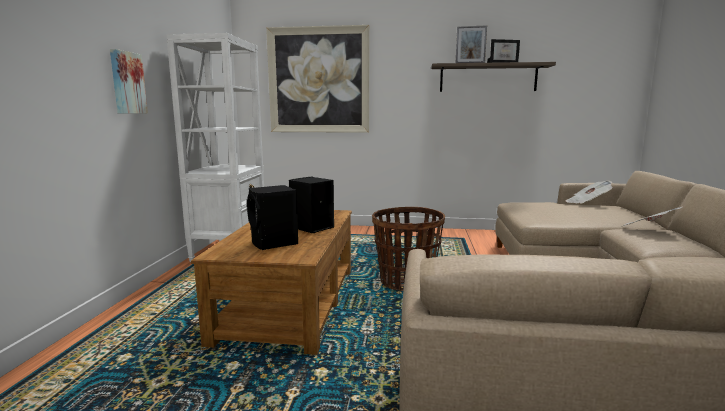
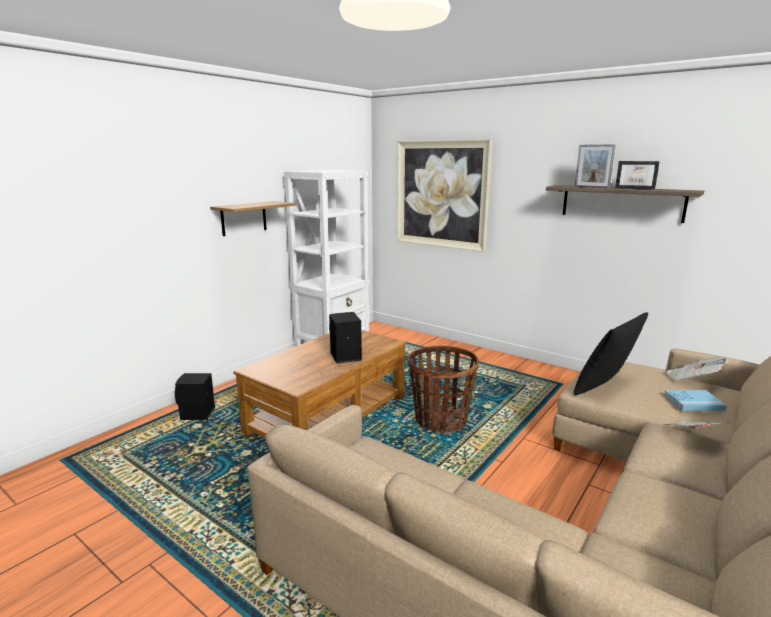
camera: 30 degrees right, 5 degrees up
picture [110,49,148,113] -> shelf [210,201,295,236]
black speaker [247,185,298,250] -> black speaker moved to [175,373,215,420]
none -> black pillow [574,312,648,395]
none -> blue book [664,390,727,411]

